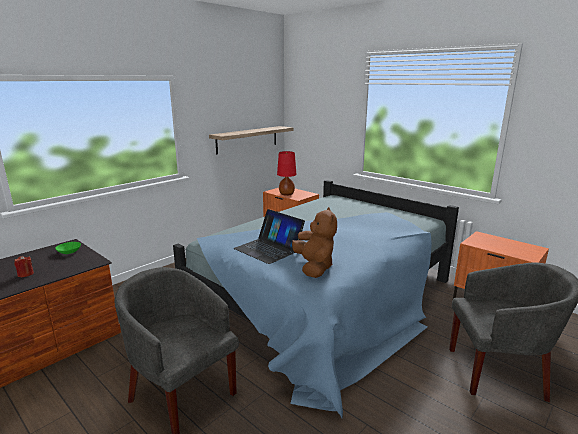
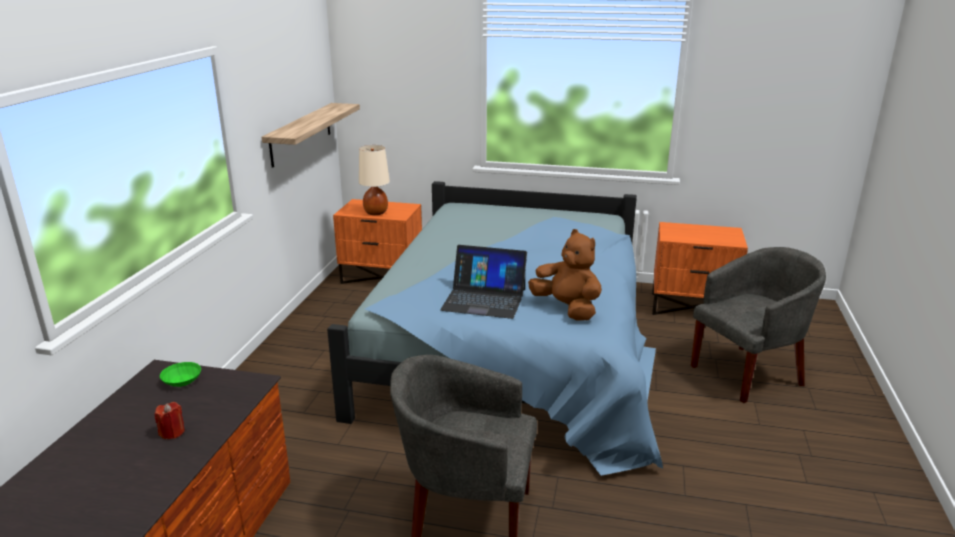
camera: 30 degrees left, 5 degrees up
red table lamp [277,151,297,196] -> beige table lamp [359,145,390,215]

